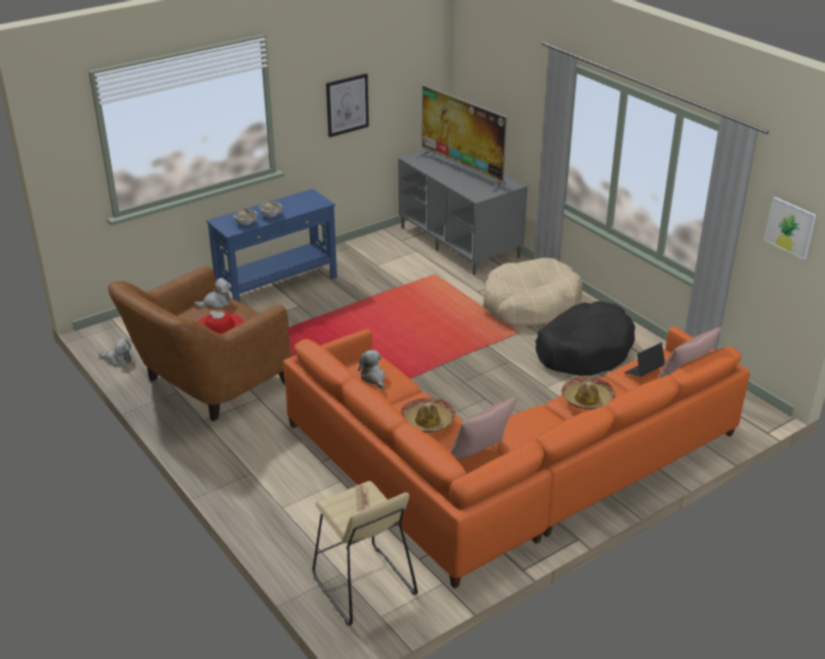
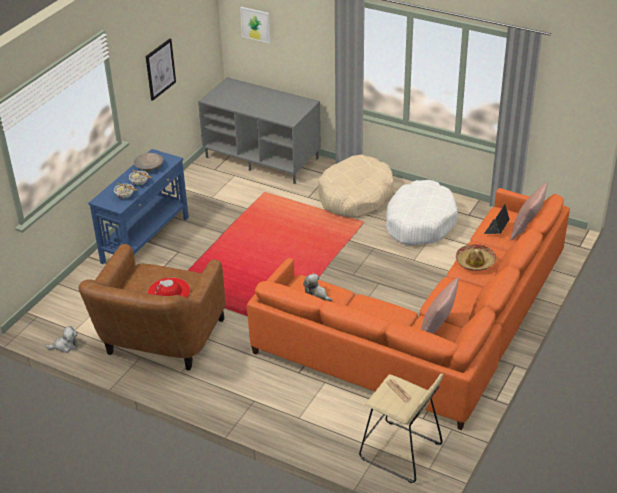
camera: 25 degrees left, 5 degrees up
plush toy [195,278,232,308] -> none
hat [401,398,456,433] -> none
television [415,85,507,193] -> none
black dog bed [536,301,635,376] -> white dog bed [386,180,458,245]
picture [764,197,816,260] -> picture moved to [240,7,271,43]
none -> beige bowl [134,153,163,173]

